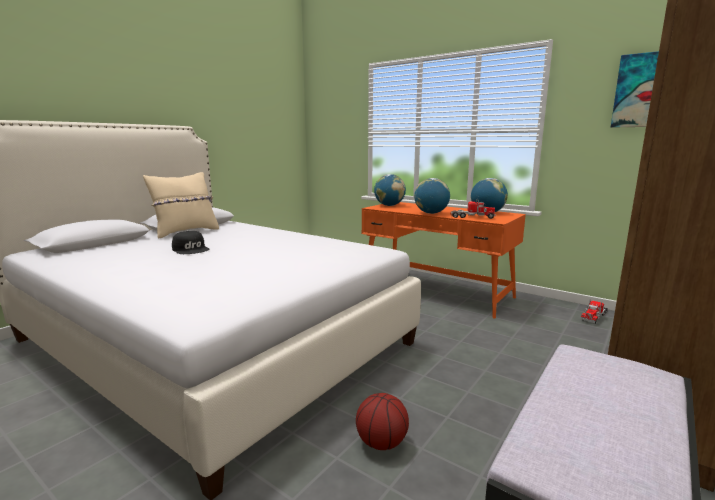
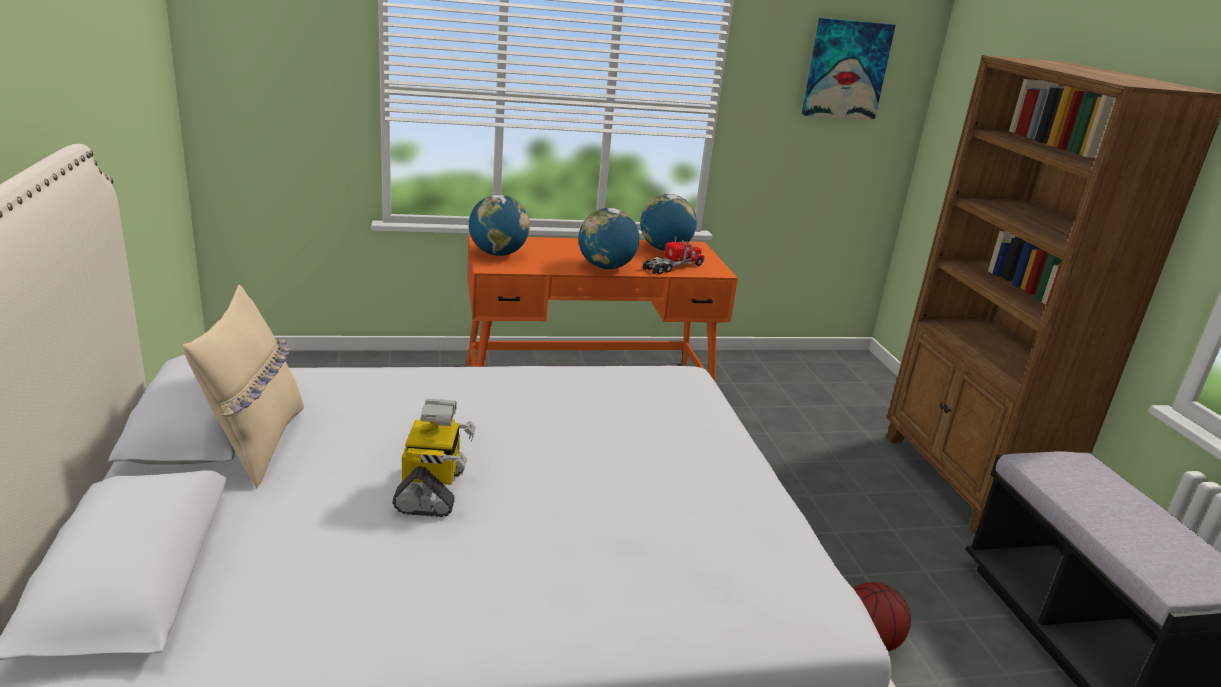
camera: 50 degrees left, 10 degrees up
black cap [172,231,209,254] -> toy robot [392,399,476,517]
toy truck [581,300,608,324] -> none

